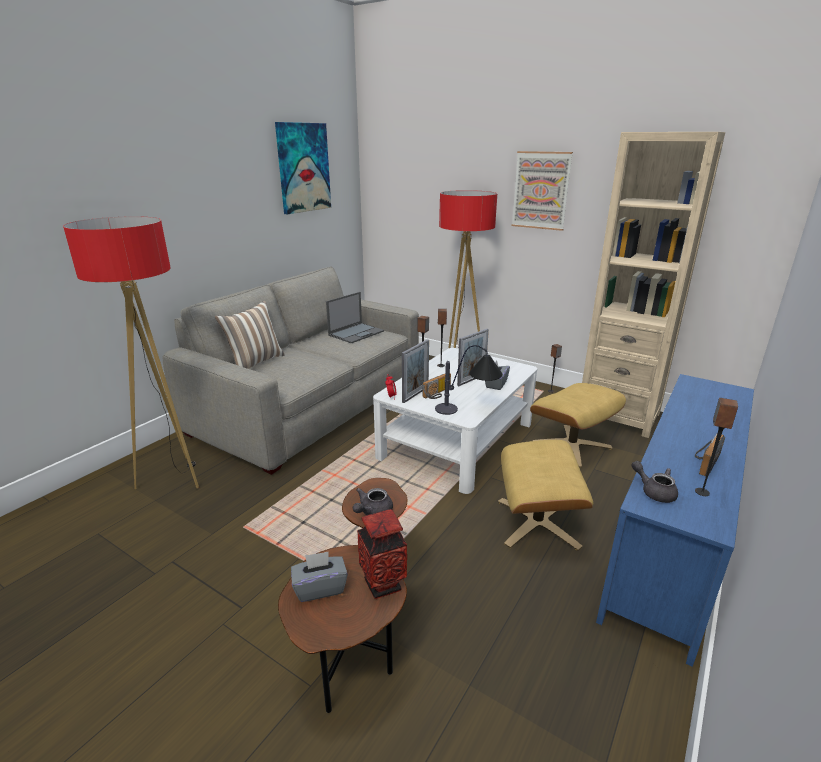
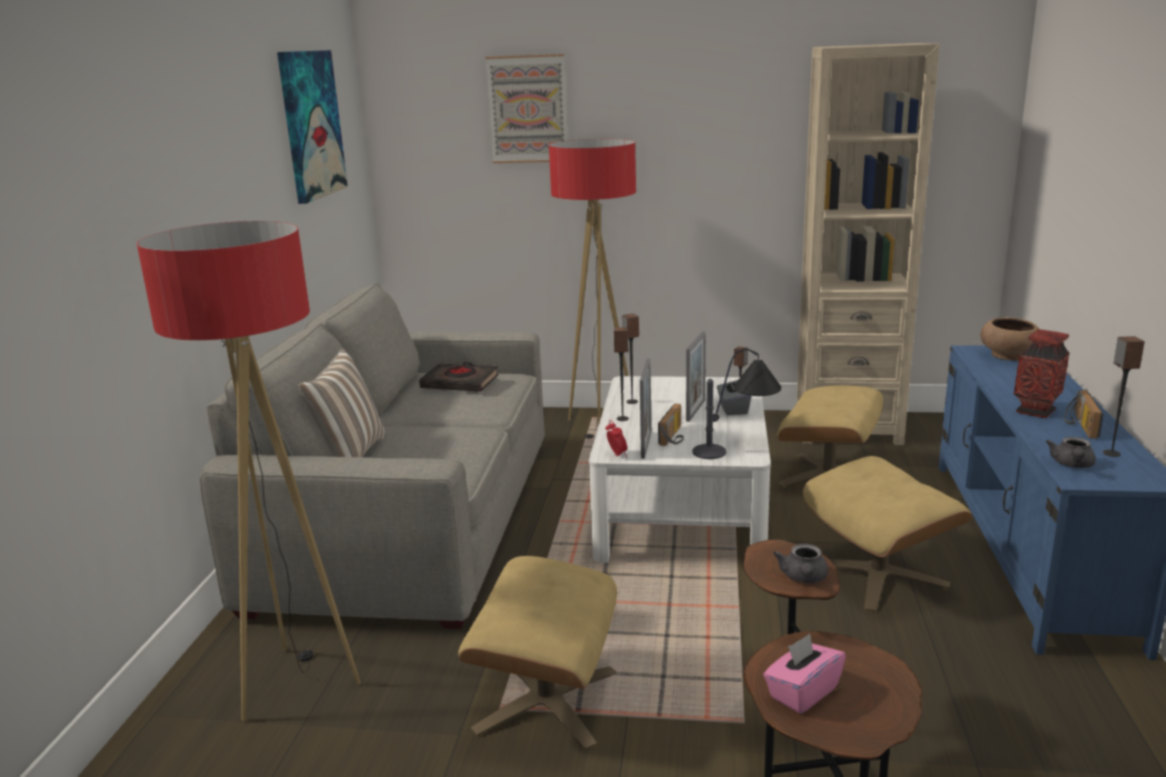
camera: 25 degrees left, 5 degrees down
grey tissue box [291,551,348,602] -> pink tissue box [763,634,846,714]
laptop [326,292,384,343] -> black book [419,362,498,392]
vase [357,509,407,599] -> vase moved to [1013,329,1069,418]
picture [511,151,573,231] -> picture moved to [486,54,568,163]
grey teapot [631,461,678,503] -> grey teapot turned 90 degrees counterclockwise [1046,437,1096,468]
none -> beige ottoman [458,556,617,750]
none -> brown bowl [981,317,1039,361]

